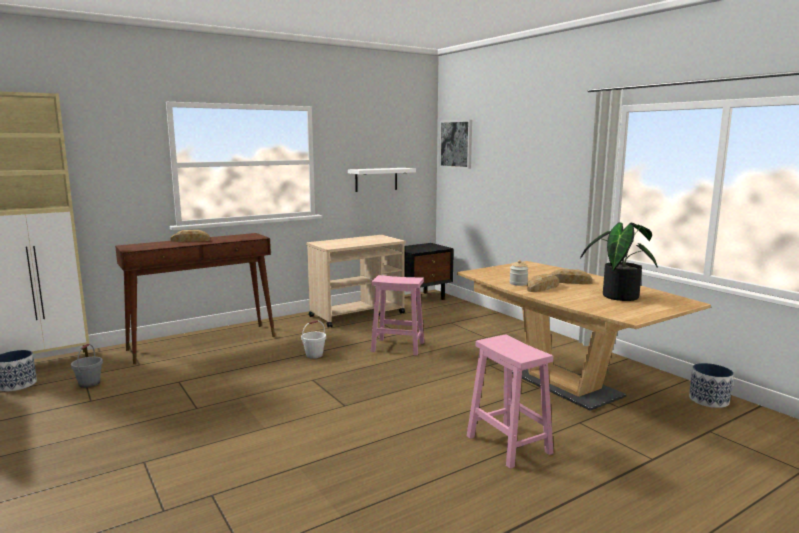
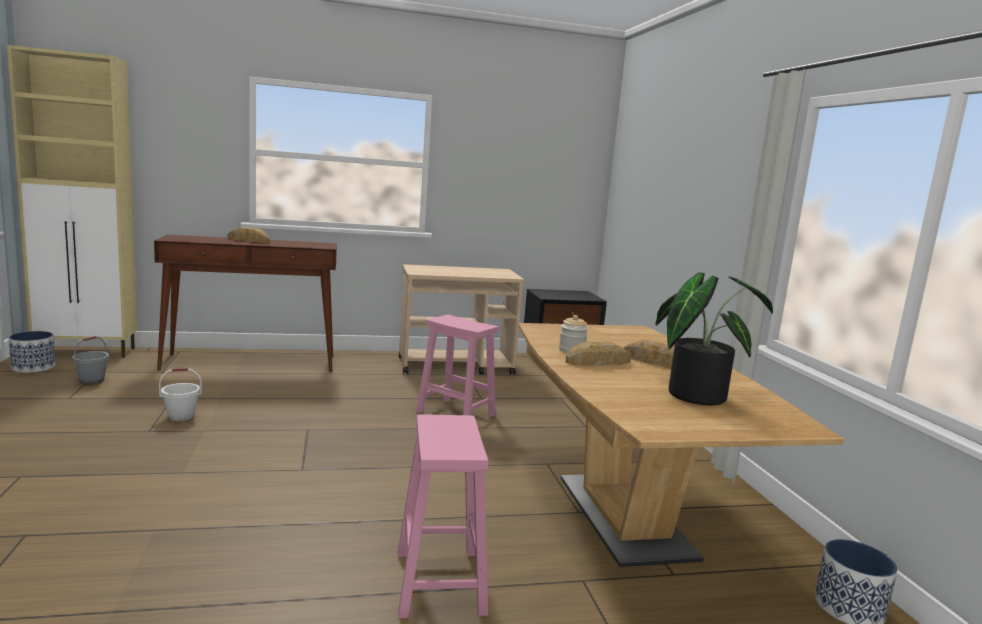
camera: 20 degrees right, 0 degrees up
white bucket [301,320,326,358] -> white bucket moved to [159,368,202,421]
white shelf [348,168,416,192] -> none
picture [439,120,472,169] -> none

